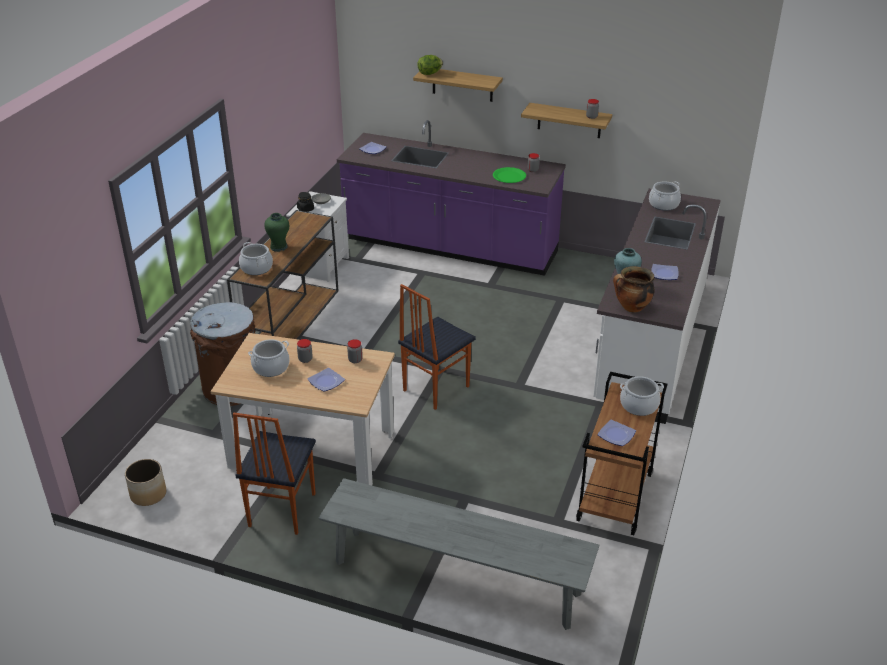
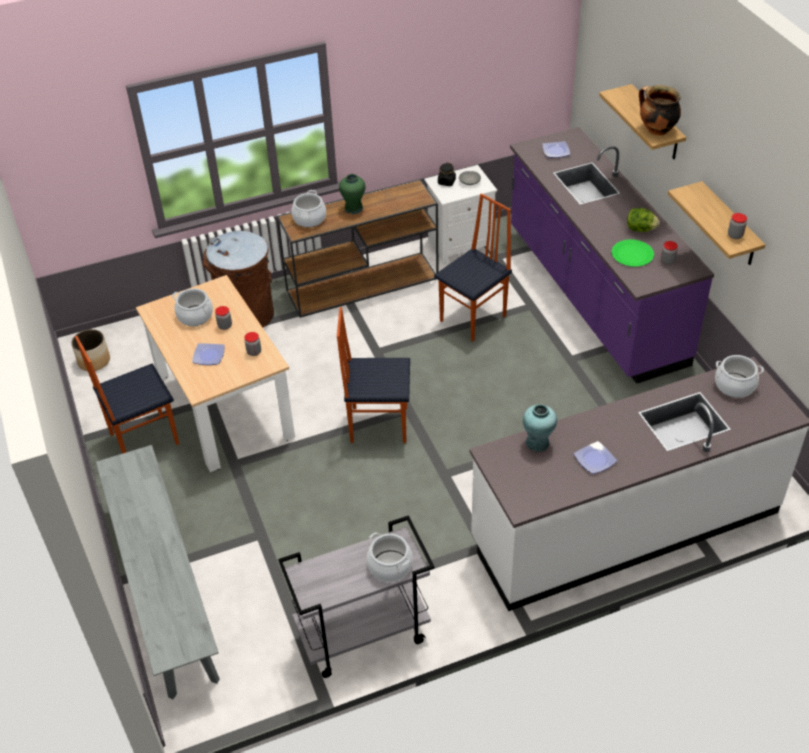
camera: 50 degrees right, 10 degrees up
lettuce [417,55,443,75] -> lettuce moved to [627,208,660,232]
brown cart [576,372,668,535] -> grey cart [278,515,435,678]
plate [597,420,636,446] -> none
cooking pot [613,266,655,313] -> cooking pot moved to [639,85,681,135]
none -> chair [434,193,512,342]

